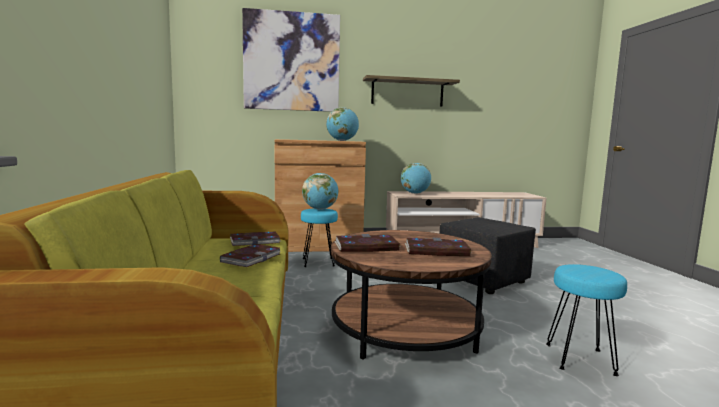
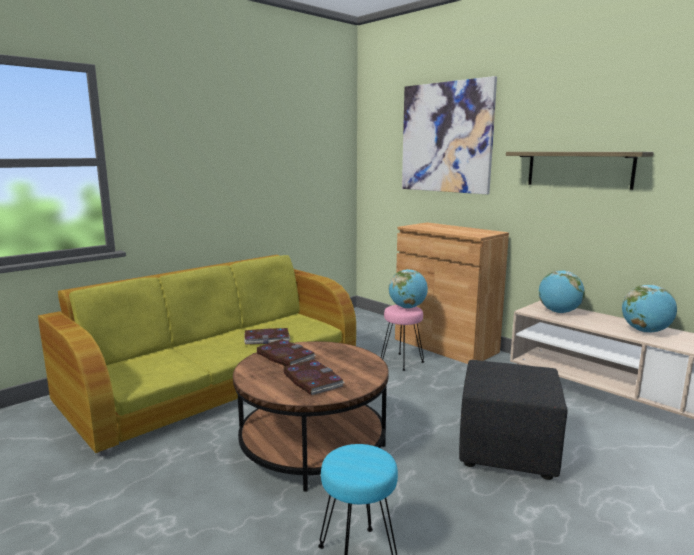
camera: 55 degrees right, 5 degrees up
book [230,232,281,246] -> none
turquoise stool [301,208,338,267] -> pink stool [381,305,424,371]
globe [326,107,359,141] -> globe moved to [622,285,677,333]

